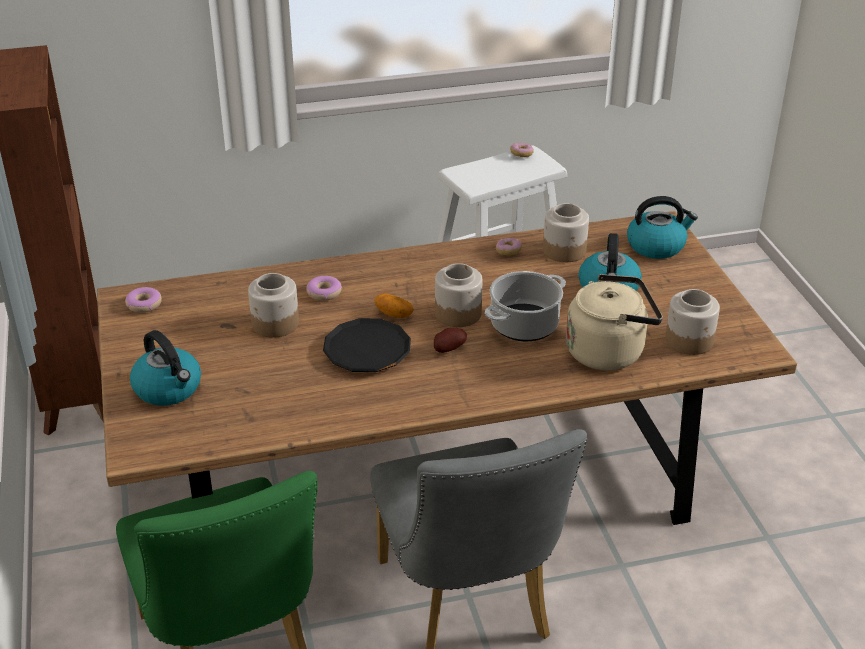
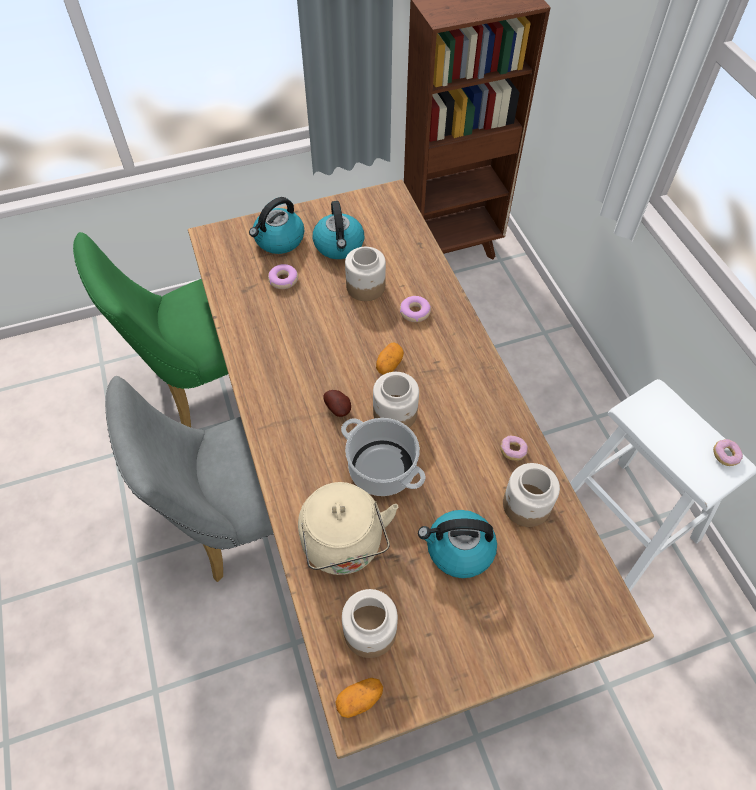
camera: 85 degrees right, 20 degrees up
donut [125,287,162,313] -> donut moved to [268,264,298,289]
black plate [323,318,411,372] -> none
kettle [627,196,698,259] -> kettle moved to [313,201,364,259]
none -> potato [336,678,383,718]

